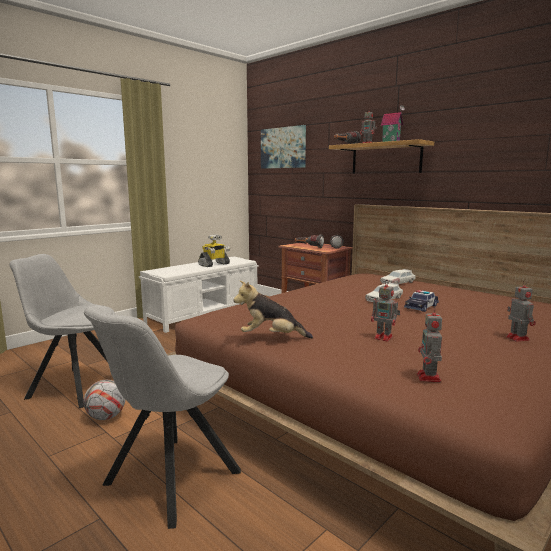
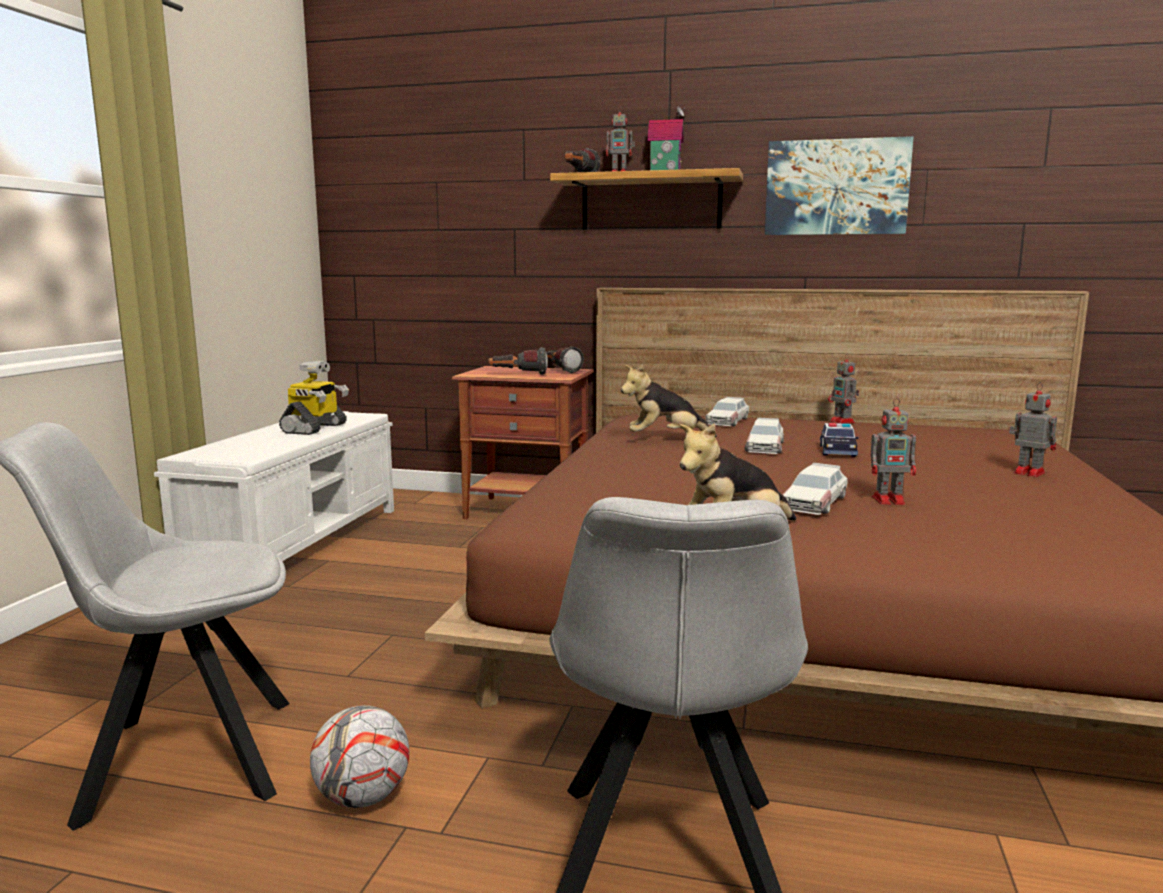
camera: 30 degrees left, 0 degrees up
picture [261,125,306,169] -> picture moved to [765,136,914,235]
toy robot [417,306,442,382] -> toy robot moved to [828,354,859,424]
none -> plush toy [621,364,717,437]
none -> toy car [782,463,848,515]

